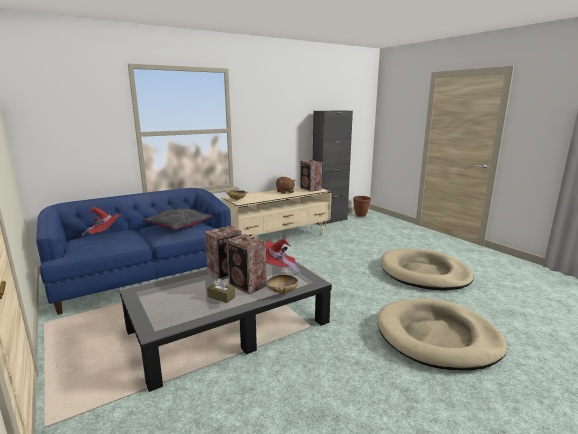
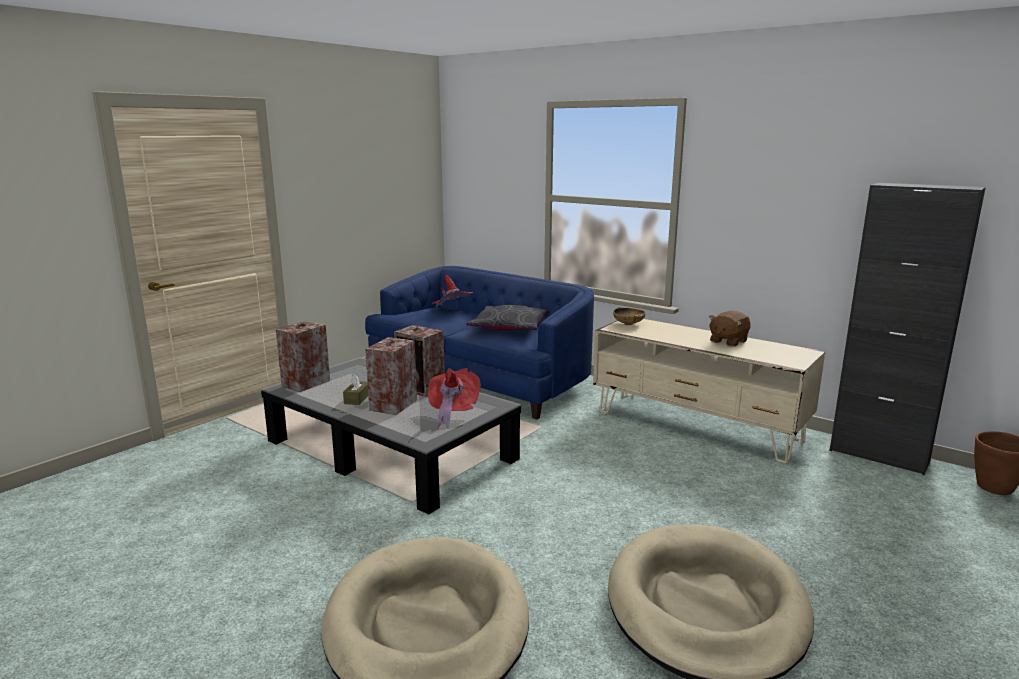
camera: 70 degrees right, 0 degrees up
beige bowl [266,273,298,294] -> none
speaker [300,160,322,192] -> speaker moved to [276,321,330,392]

